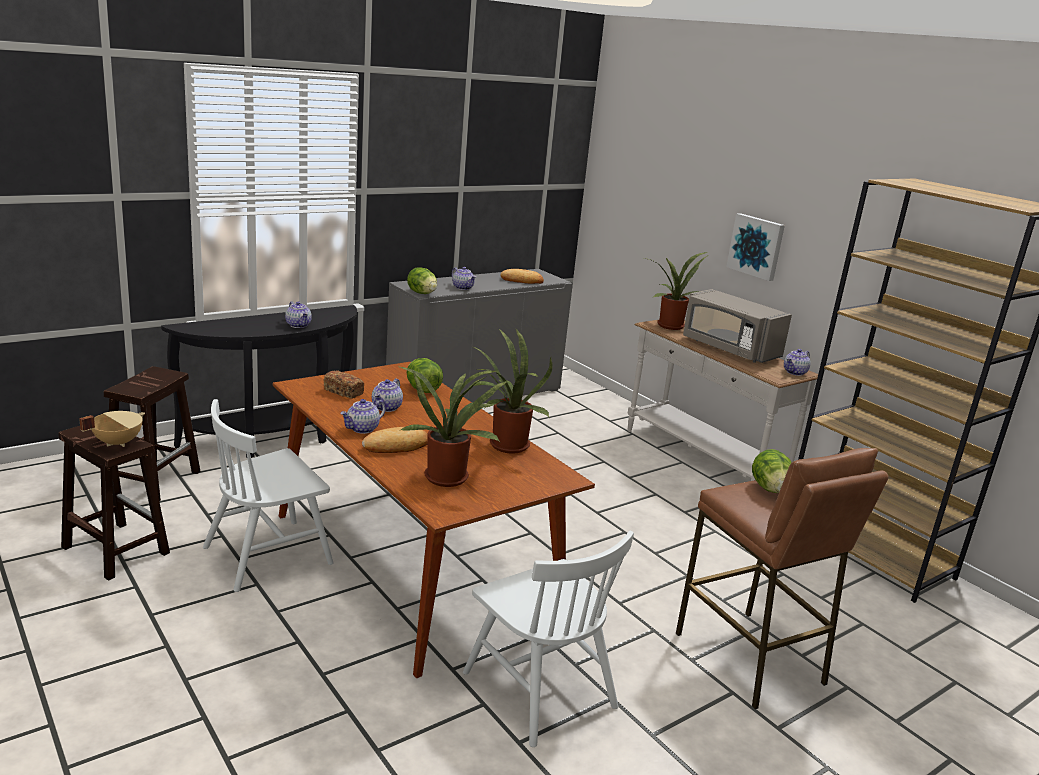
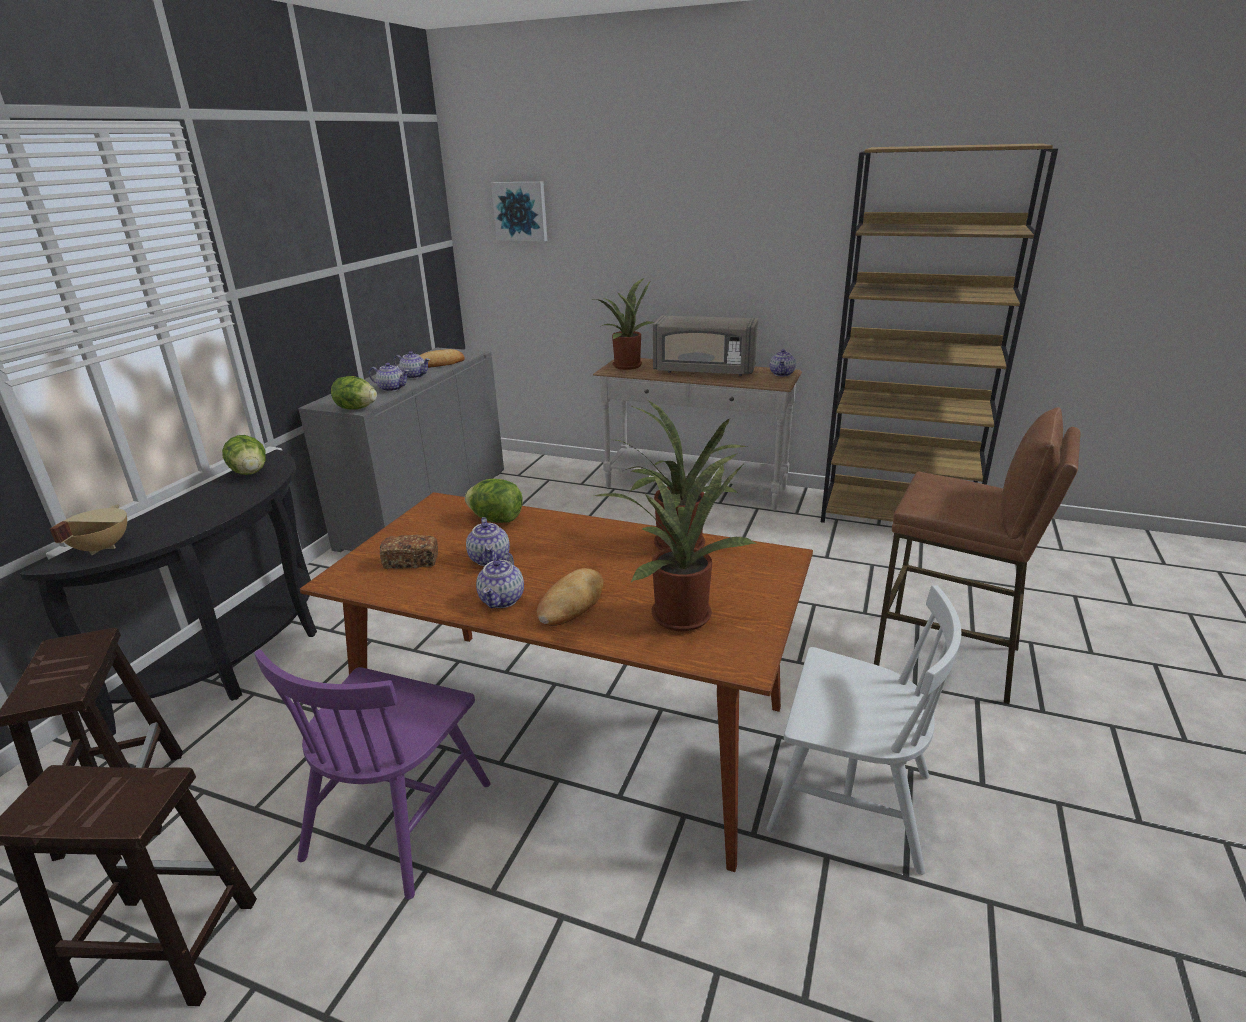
camera: 30 degrees left, 5 degrees up
beige cooking pot [79,411,145,447] -> beige cooking pot moved to [50,505,127,555]
white chair [203,399,333,592] -> purple chair [254,649,491,900]
teapot [285,301,312,328] -> teapot moved to [394,351,430,379]
picture [726,213,785,281] -> picture moved to [491,182,547,242]
lettuce [752,449,792,493] -> lettuce moved to [222,435,266,475]

